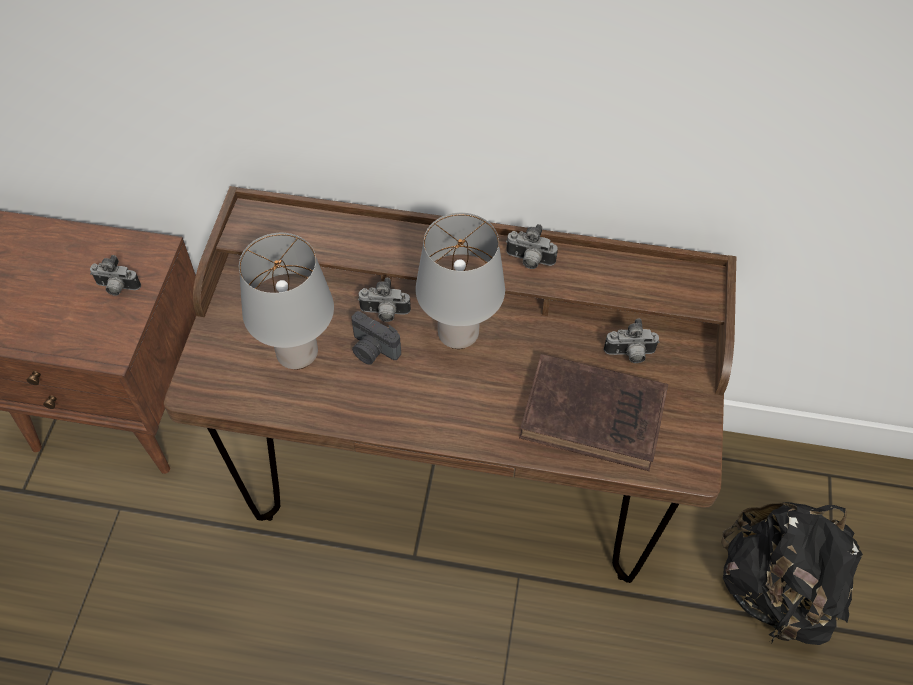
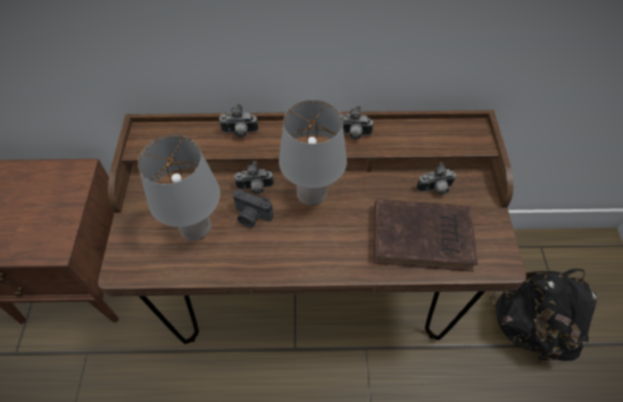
camera: 10 degrees left, 0 degrees up
camera [90,255,141,296] -> camera moved to [219,104,258,138]

